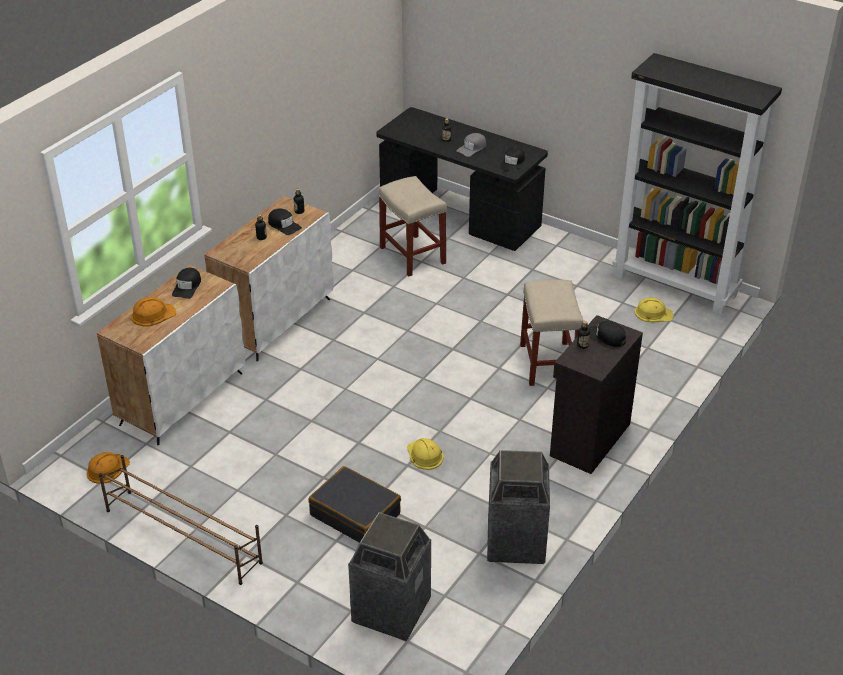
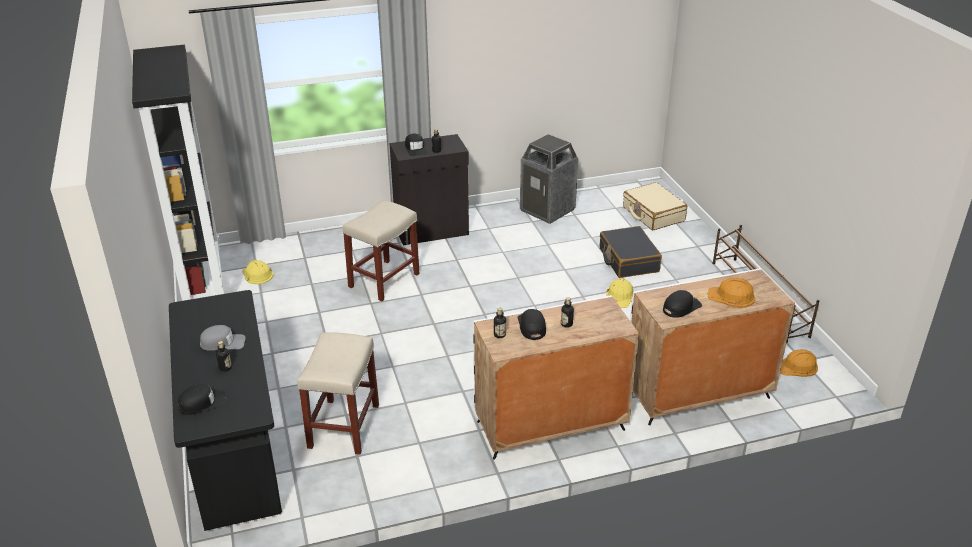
camera: 140 degrees left, 5 degrees down
trash can [348,512,431,641] -> beige suitcase [623,182,687,230]
yellow hard hat [407,438,444,470] -> yellow hard hat moved to [606,278,634,308]
black cap [499,147,525,172] -> black cap moved to [178,384,228,415]

